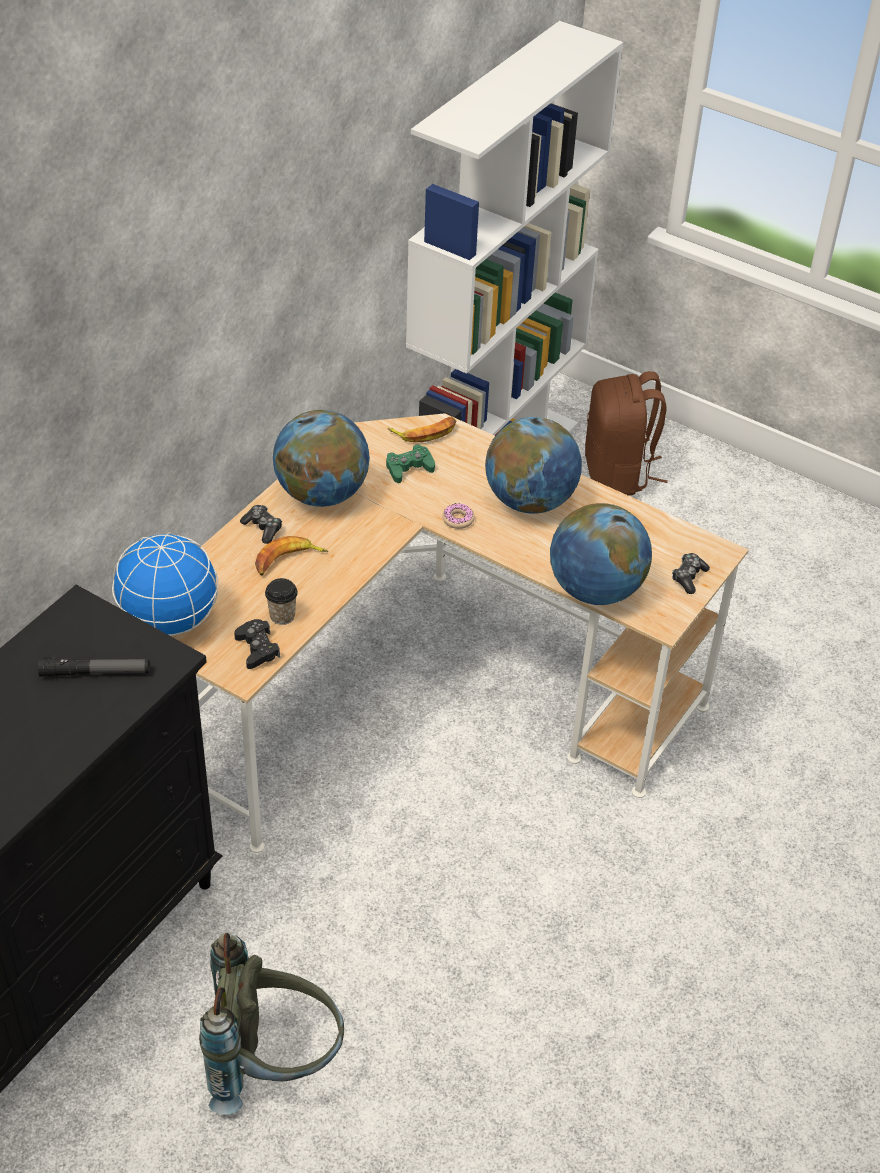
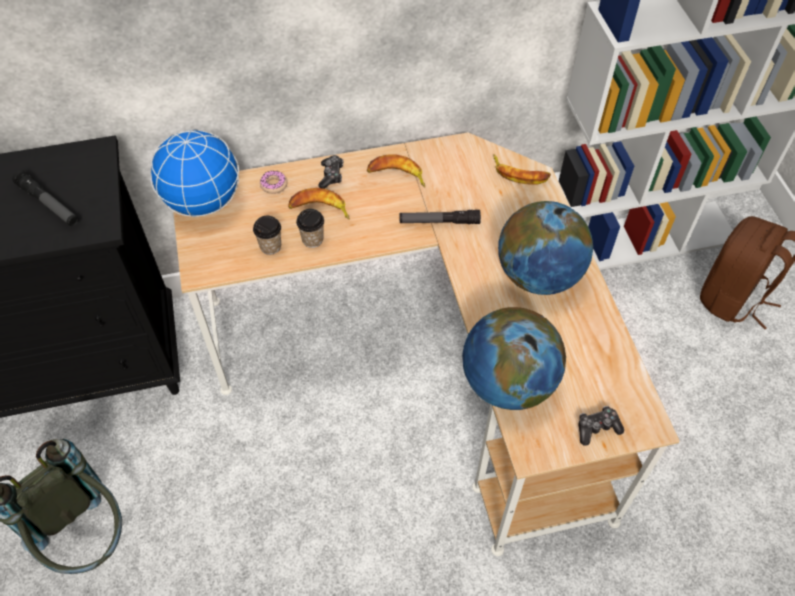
camera: 45 degrees right, 10 degrees up
black game controller [234,619,280,669] -> none
globe [273,410,370,507] -> banana [367,154,425,188]
green game controller [386,444,435,483] -> none
donut [442,503,475,529] -> donut moved to [260,171,288,194]
none -> cup [296,209,324,248]
none -> flashlight [400,210,481,224]

